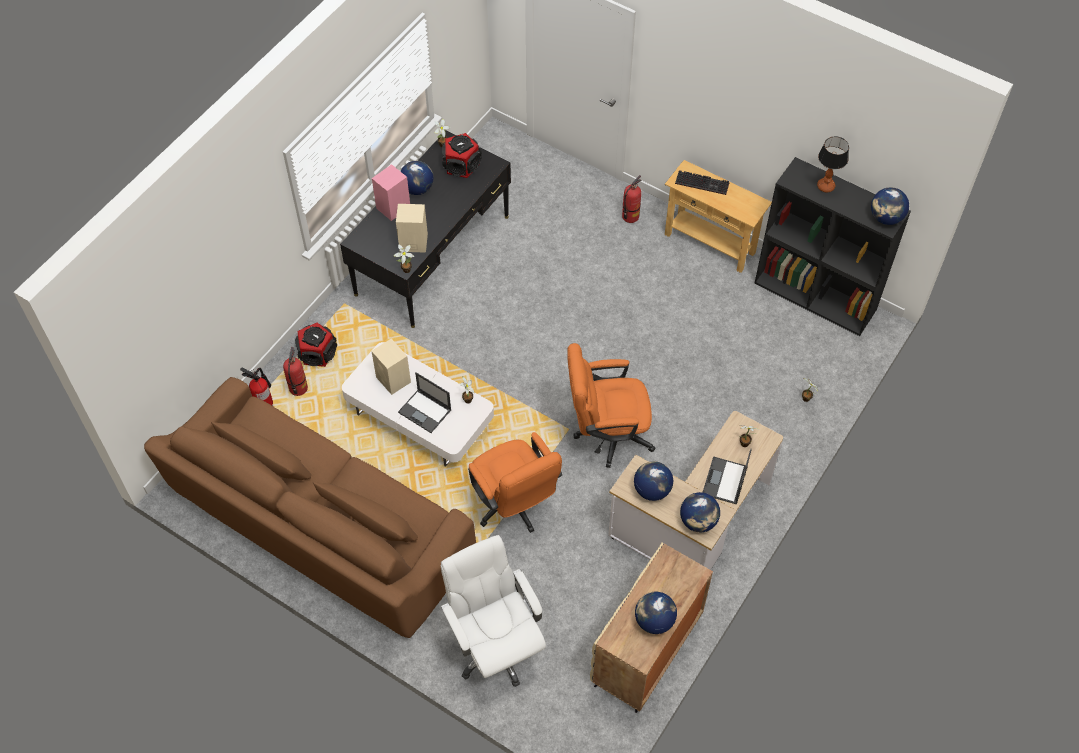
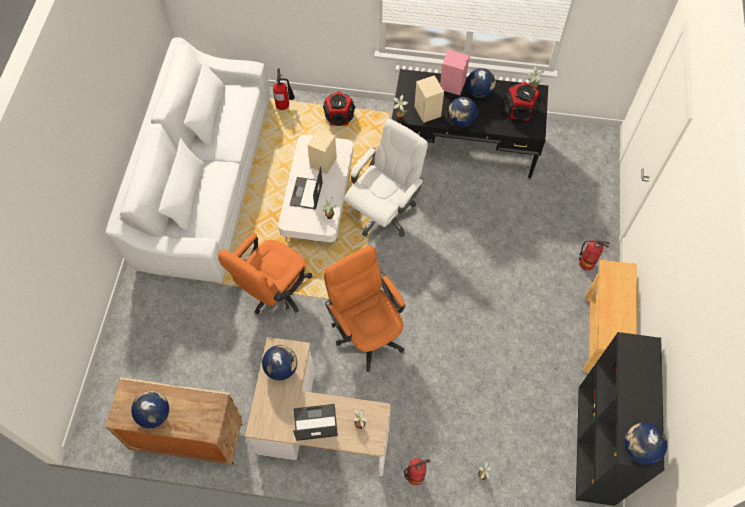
camera: 65 degrees right, 5 degrees up
brown sofa [144,377,476,638] -> white sofa [106,37,270,283]
fire extinguisher [283,347,308,396] -> fire extinguisher moved to [404,458,431,485]
white office chair [441,535,546,687] -> white office chair moved to [345,119,428,237]
keyboard [675,170,730,195] -> none
globe [680,492,720,532] -> globe moved to [448,97,478,127]
table lamp [817,136,849,192] -> none

